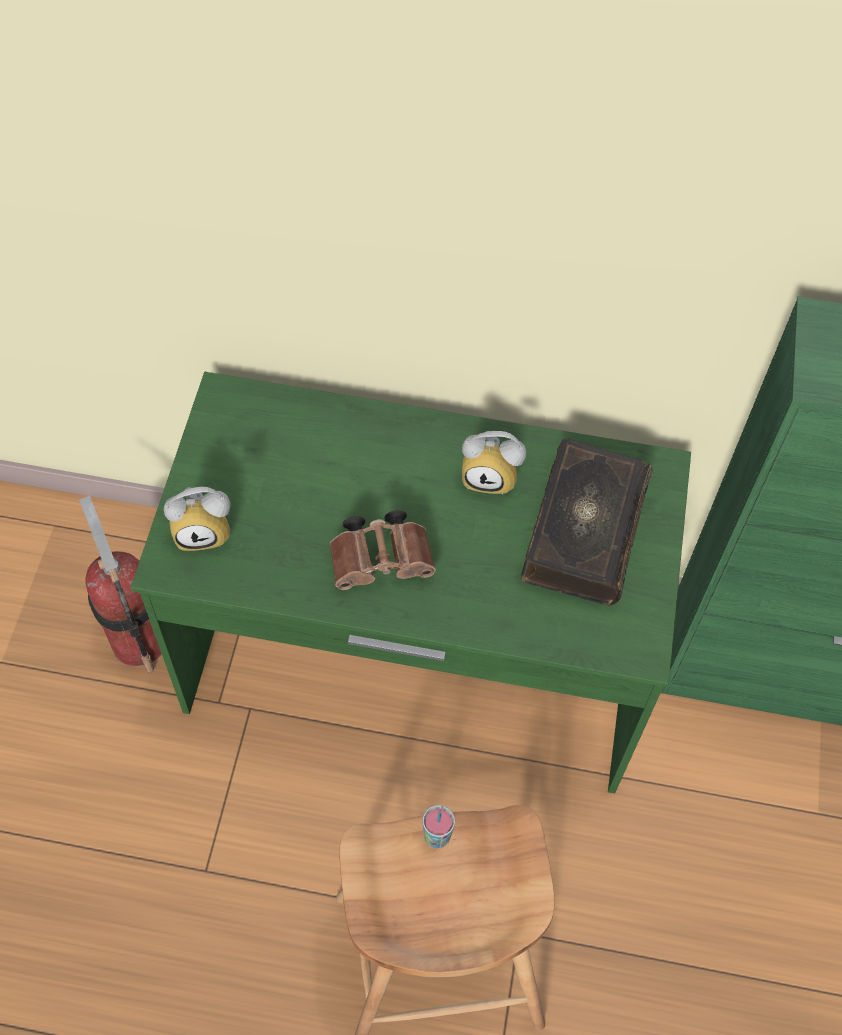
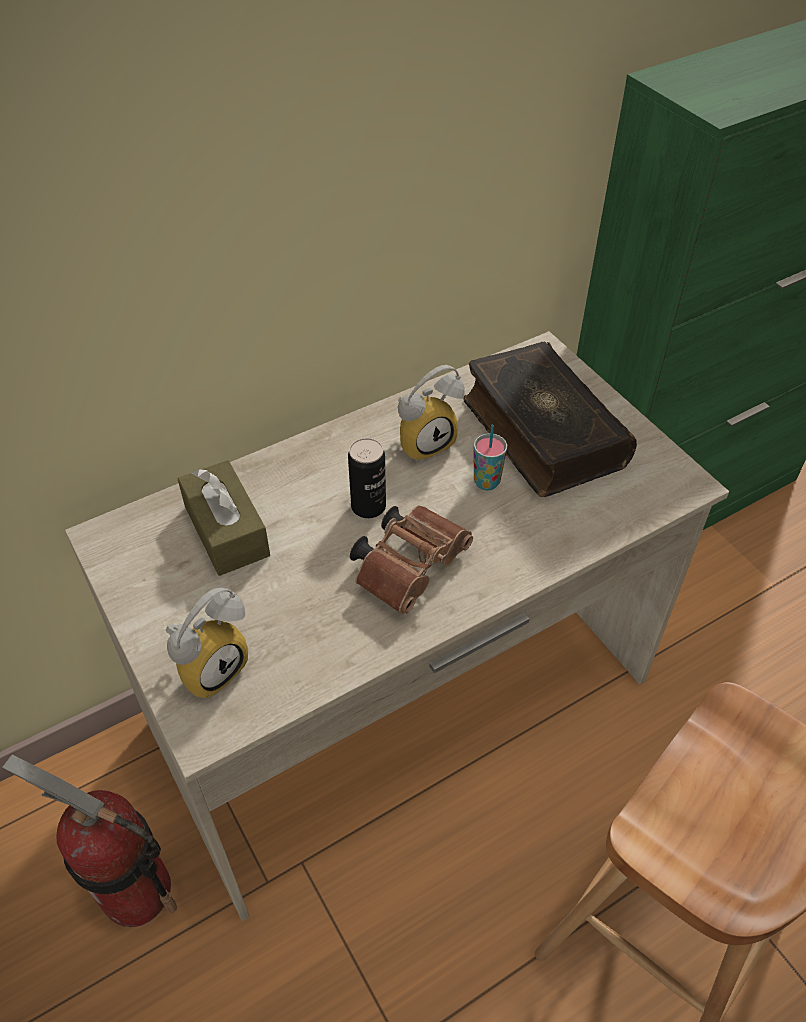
camera: 40 degrees left, 10 degrees down
green desk [131,372,691,793] -> beige desk [65,331,729,921]
cup [422,805,455,848] -> cup moved to [474,424,507,491]
none -> brown tissue box [178,460,270,576]
none -> can [348,438,386,518]

